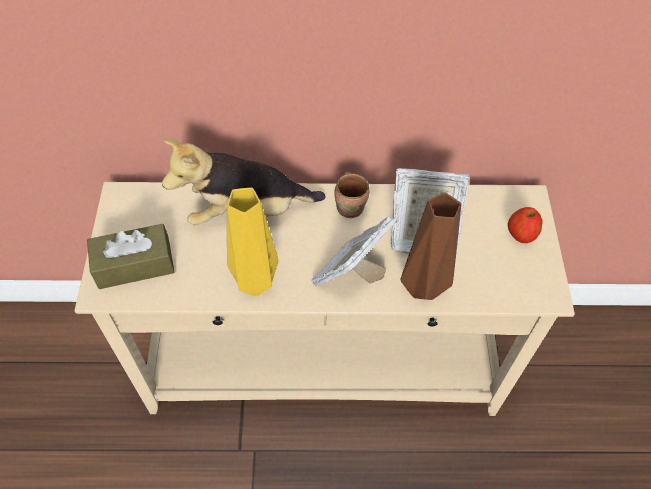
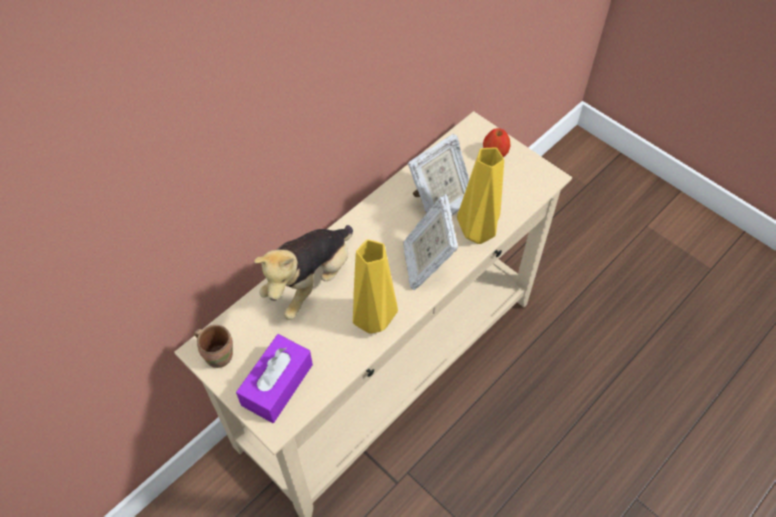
camera: 45 degrees left, 0 degrees up
brown tissue box [87,224,174,289] -> purple tissue box [236,334,313,423]
brown mug [334,172,369,218] -> brown mug moved to [194,325,233,368]
brown vase [401,193,461,300] -> yellow vase [457,148,504,244]

